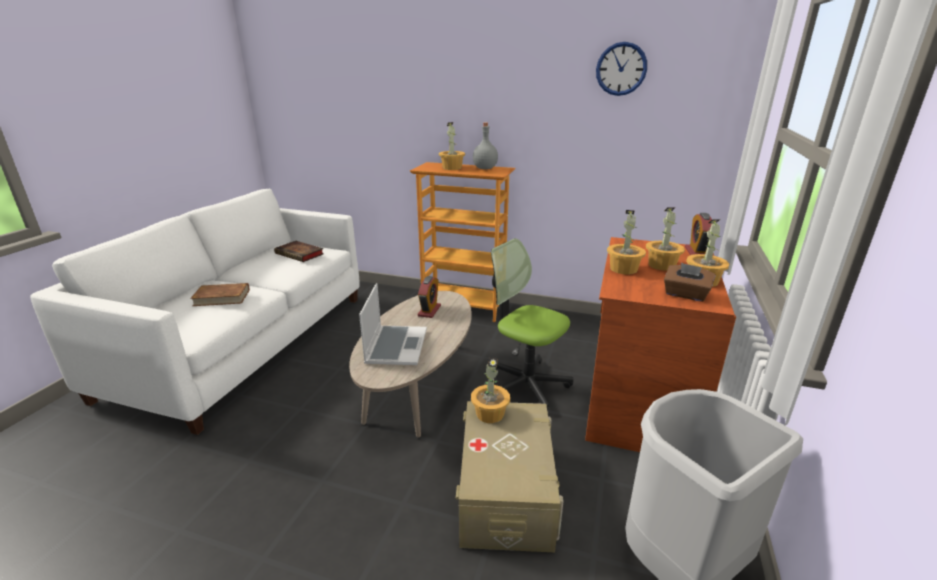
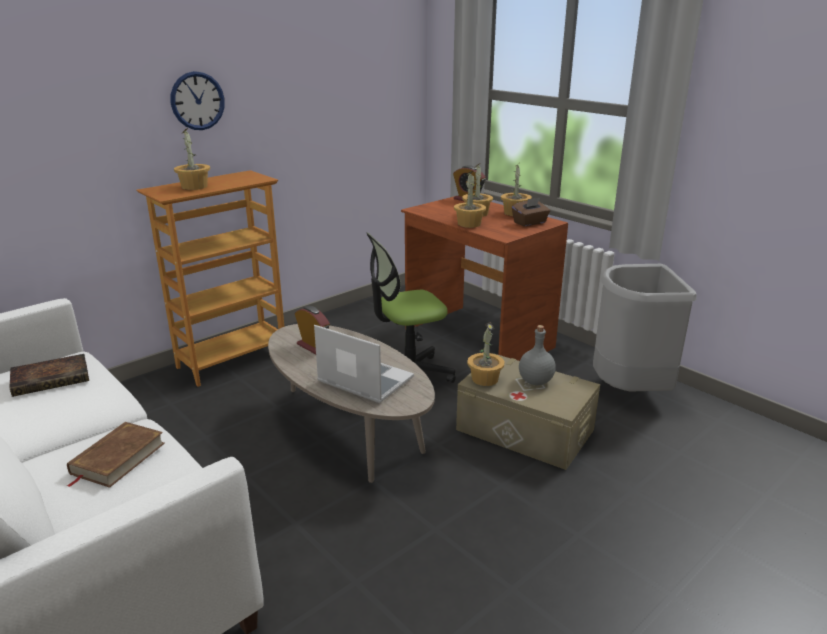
camera: 60 degrees left, 0 degrees up
grey bottle [473,122,498,169] -> grey bottle moved to [519,325,556,386]
wall clock [596,42,647,96] -> wall clock moved to [171,71,225,130]

